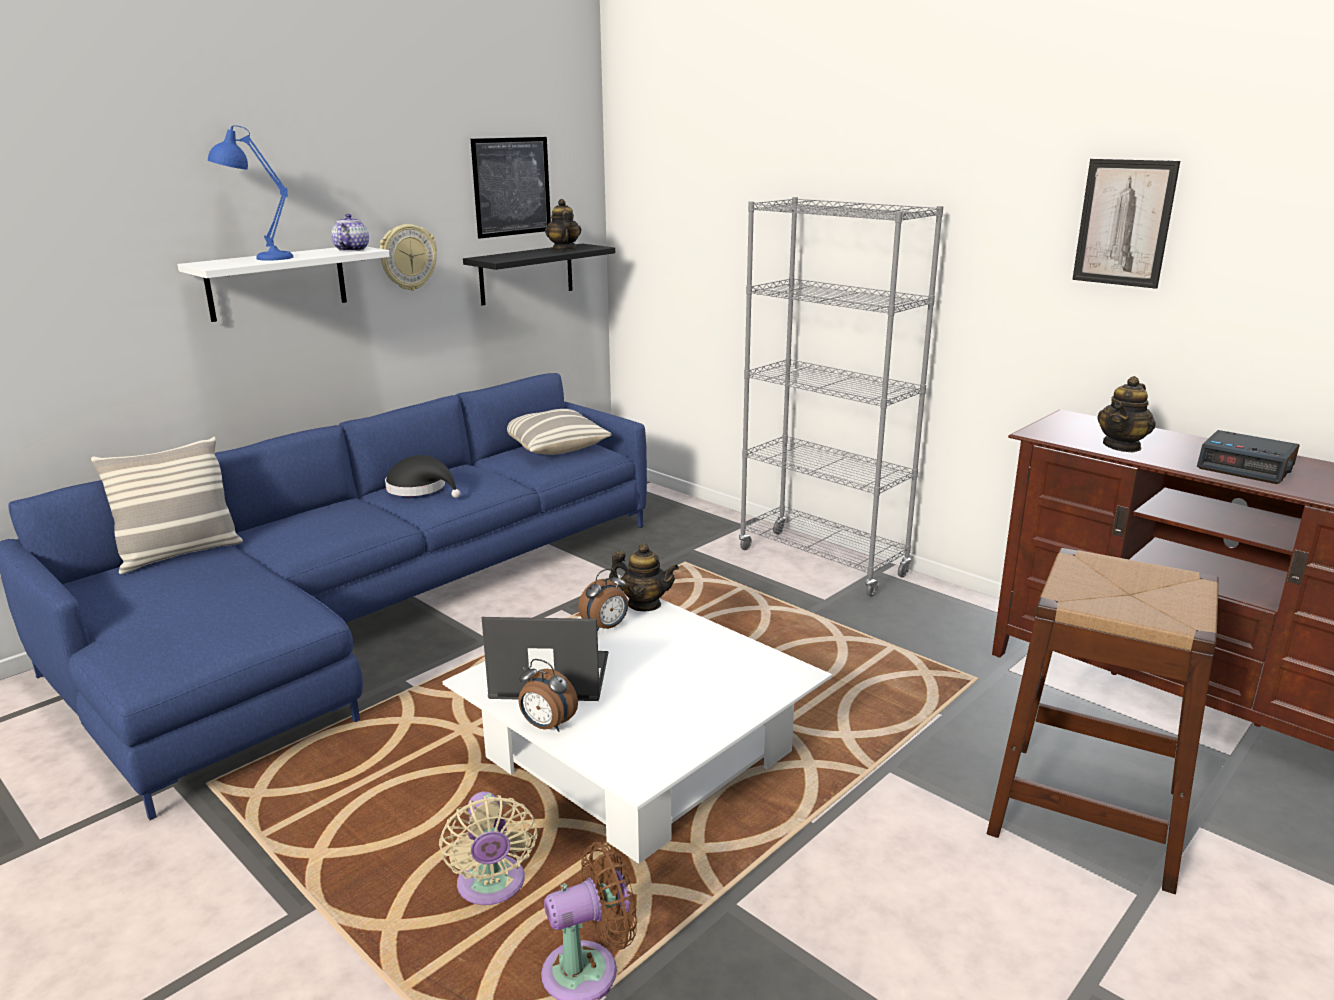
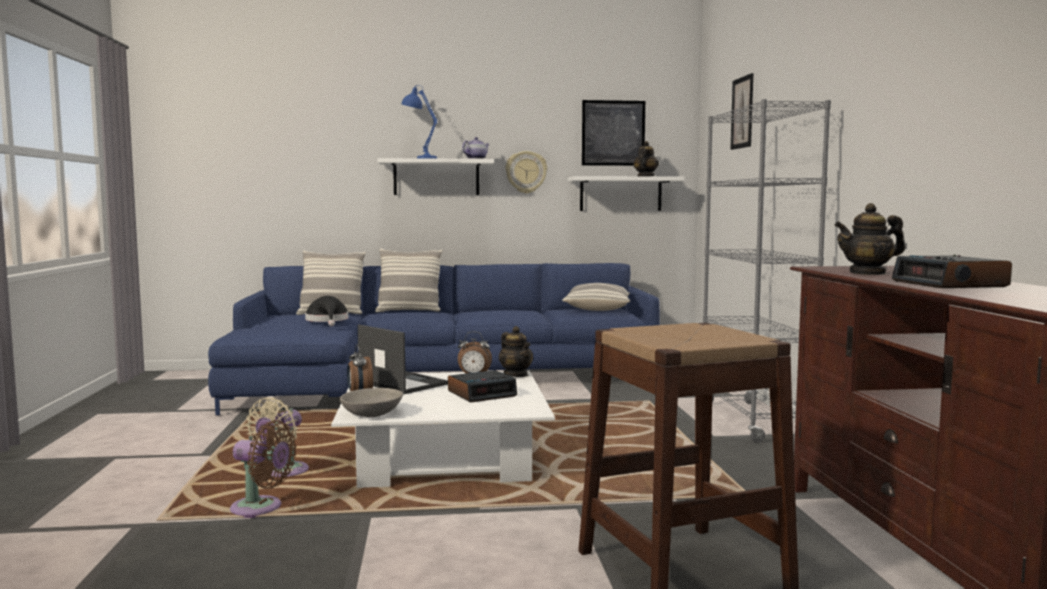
camera: 40 degrees right, 15 degrees down
black hat [385,455,461,498] -> black hat moved to [305,296,348,326]
black shelf [463,244,615,305] -> white shelf [568,176,684,211]
picture [1072,159,1180,289] -> picture moved to [730,73,753,150]
none -> grey bowl [339,388,403,417]
none -> pillow [375,249,442,312]
none -> alarm clock [448,370,517,402]

